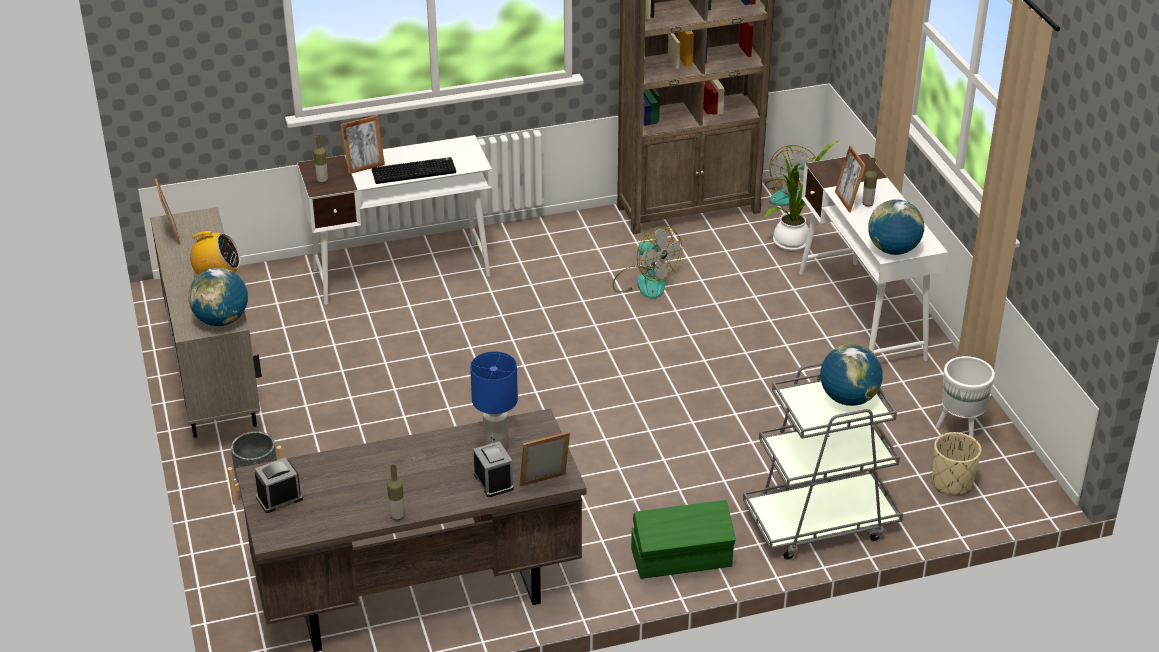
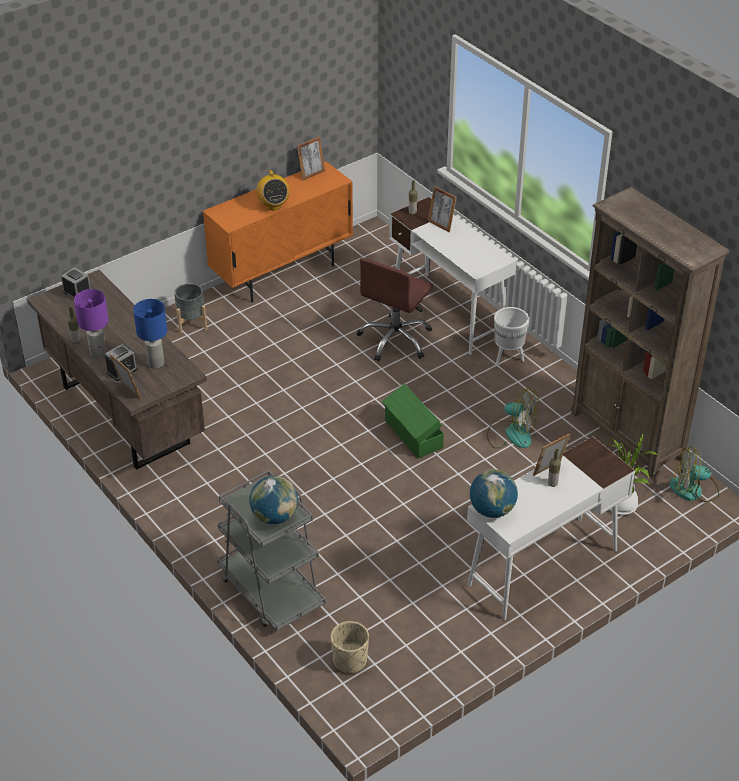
camera: 70 degrees right, 5 degrees up
beige cabinet [150,207,262,438] -> orange cabinet [203,161,353,303]
globe [188,268,248,326] -> none
keyboard [372,157,456,184] -> none
fan [613,225,682,299] -> fan turned 90 degrees counterclockwise [487,388,539,449]
green storage box [631,500,736,579] -> green storage box moved to [382,384,444,458]
white planter [936,356,995,437] -> white planter moved to [494,307,529,365]
none -> purple table lamp [74,289,109,358]
none -> brown office chair [357,258,433,362]

